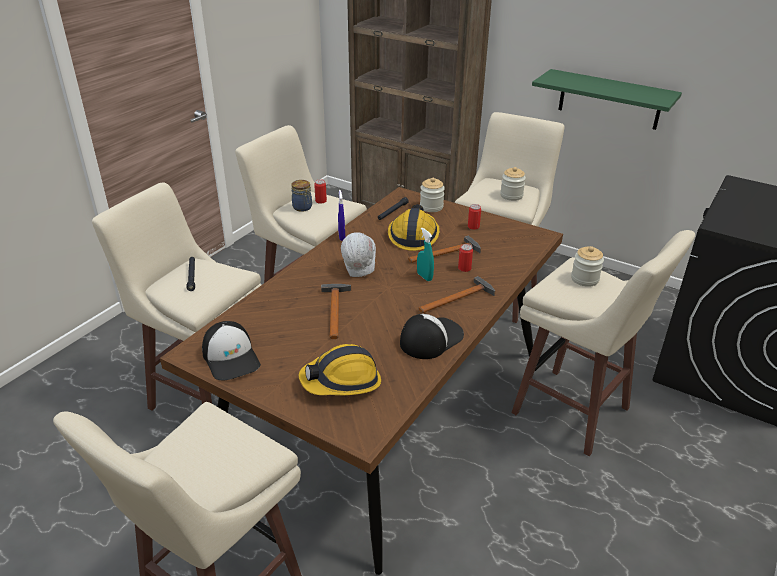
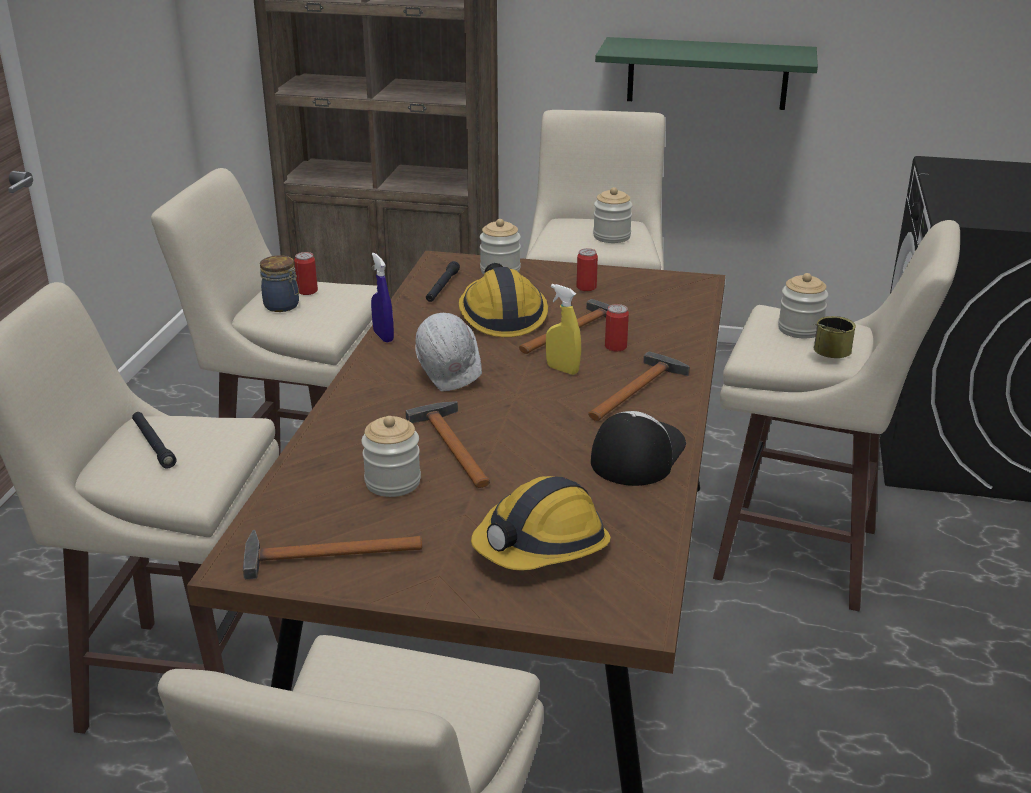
camera: 20 degrees left, 5 degrees down
cap [202,321,261,380] -> hammer [243,530,422,579]
turquoise spray bottle [417,228,434,281] -> yellow spray bottle [546,284,581,375]
none -> jar [362,416,421,497]
none -> can [814,316,856,358]

